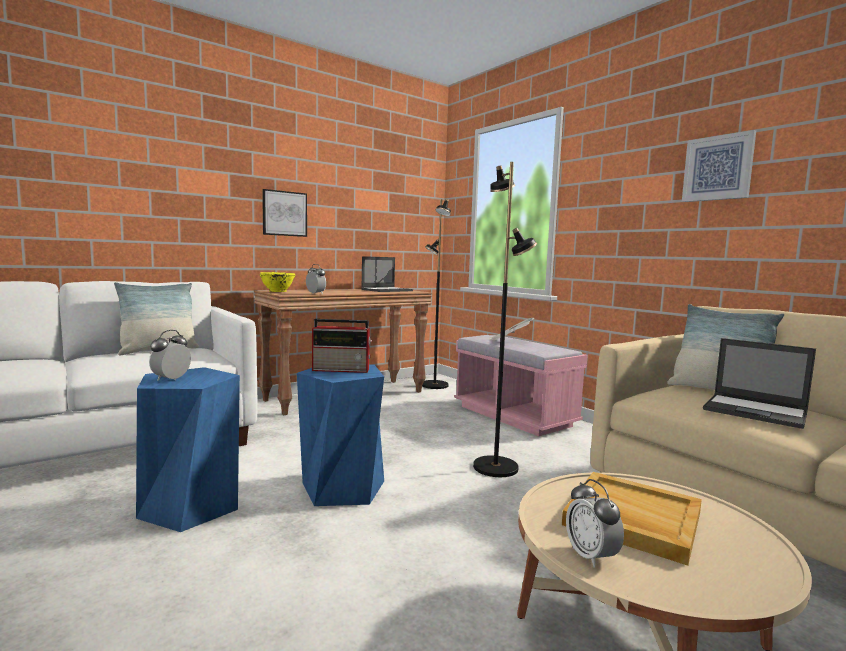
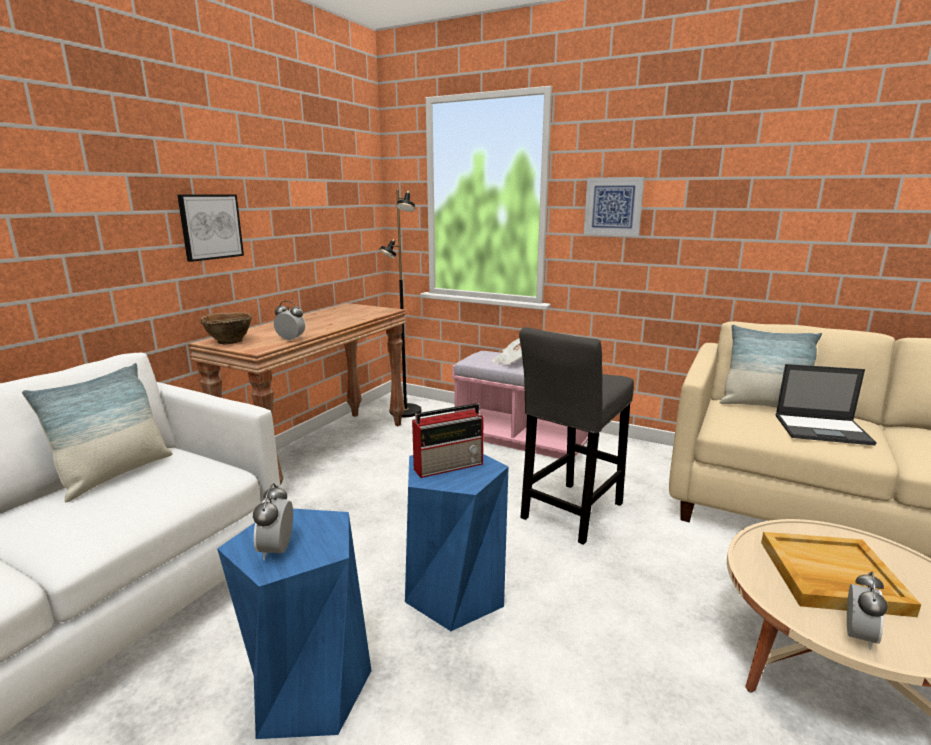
camera: 25 degrees left, 10 degrees up
yellow bowl [259,272,295,292] -> brown bowl [200,312,252,344]
laptop [361,256,413,292] -> none
black floor lamp [473,162,537,477] -> grey stool [519,327,634,545]
alarm clock [566,479,624,568] -> alarm clock turned 105 degrees counterclockwise [847,571,888,650]
picture [682,130,756,202] -> picture moved to [584,177,645,236]

